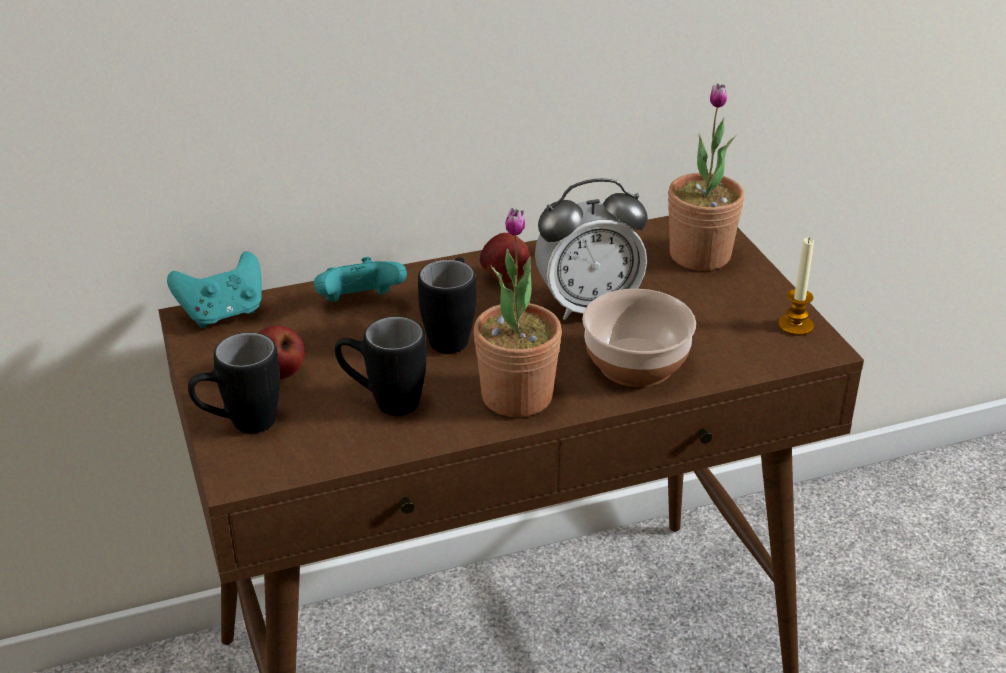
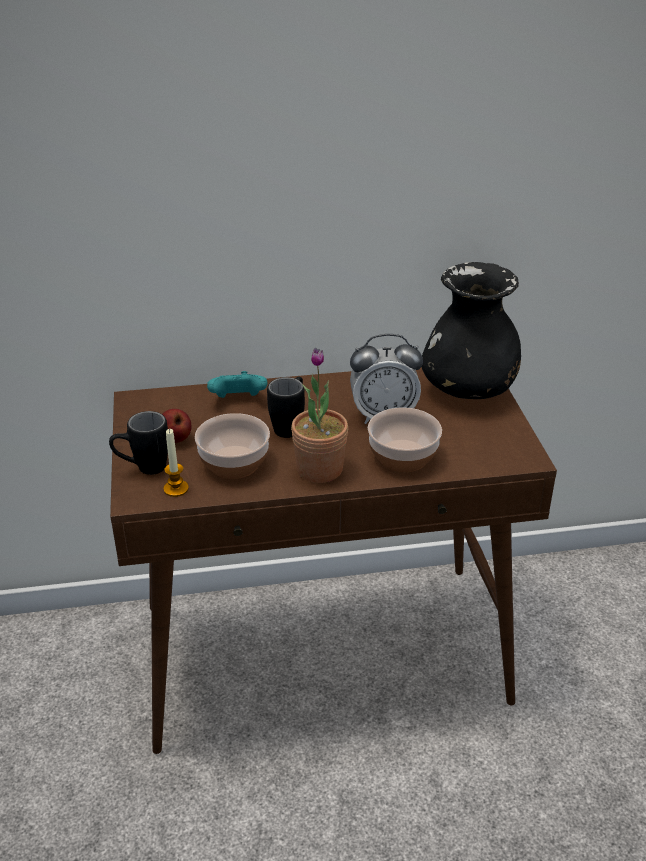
camera: 10 degrees right, 0 degrees up
turquoise game controller [167,251,262,328] -> none
black mug [335,317,426,416] -> bowl [195,413,270,479]
apple [480,233,529,283] -> none
potted plant [668,83,744,271] -> black vase [422,262,521,399]
candle [778,237,814,336] -> candle moved to [164,429,189,497]

